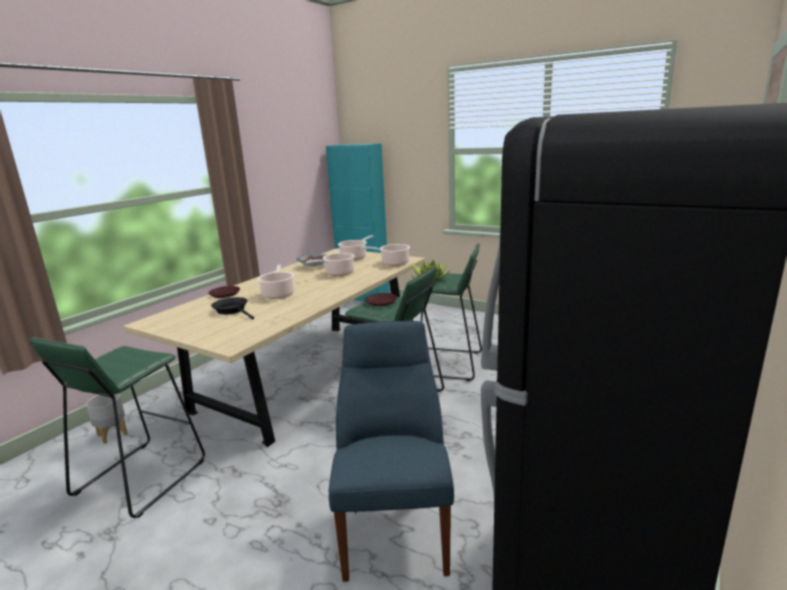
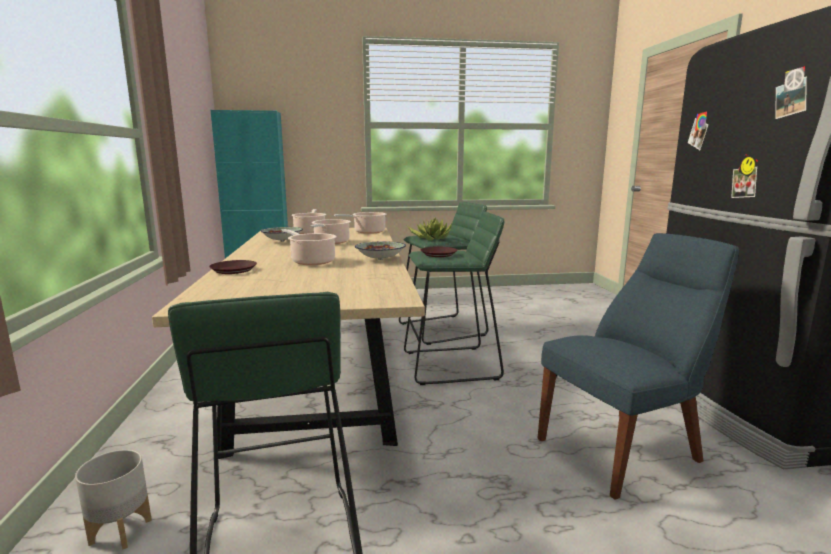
camera: 40 degrees left, 5 degrees down
black frying pan [211,297,254,319] -> none
blue chair [329,321,454,582] -> blue chair turned 105 degrees clockwise [538,233,739,500]
none -> bowl [355,242,406,260]

